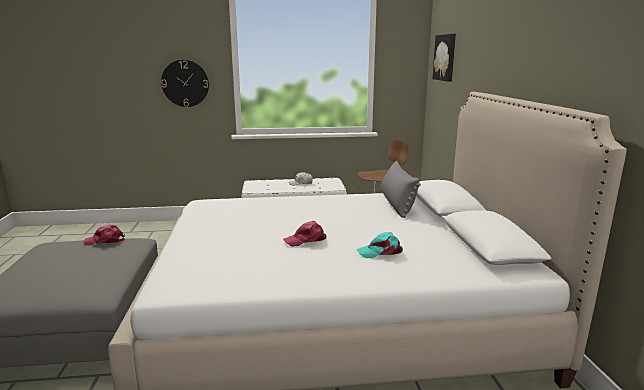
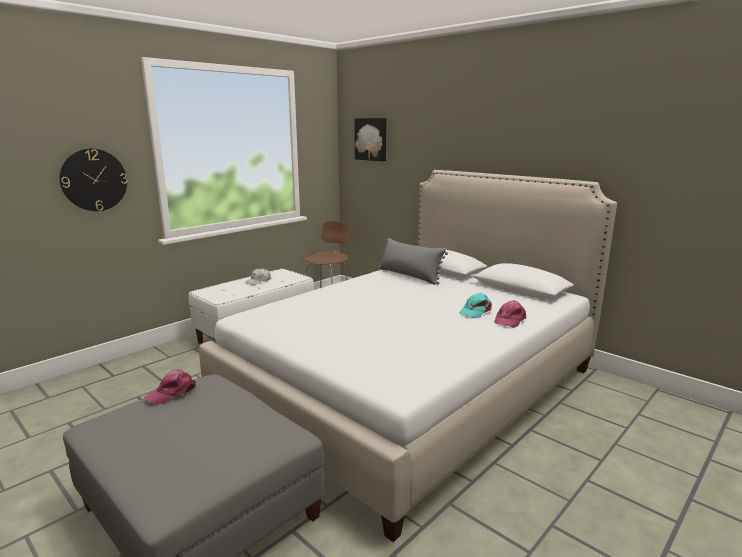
camera: 40 degrees left, 0 degrees up
pink cap [283,221,326,247] -> pink cap moved to [494,300,526,328]

